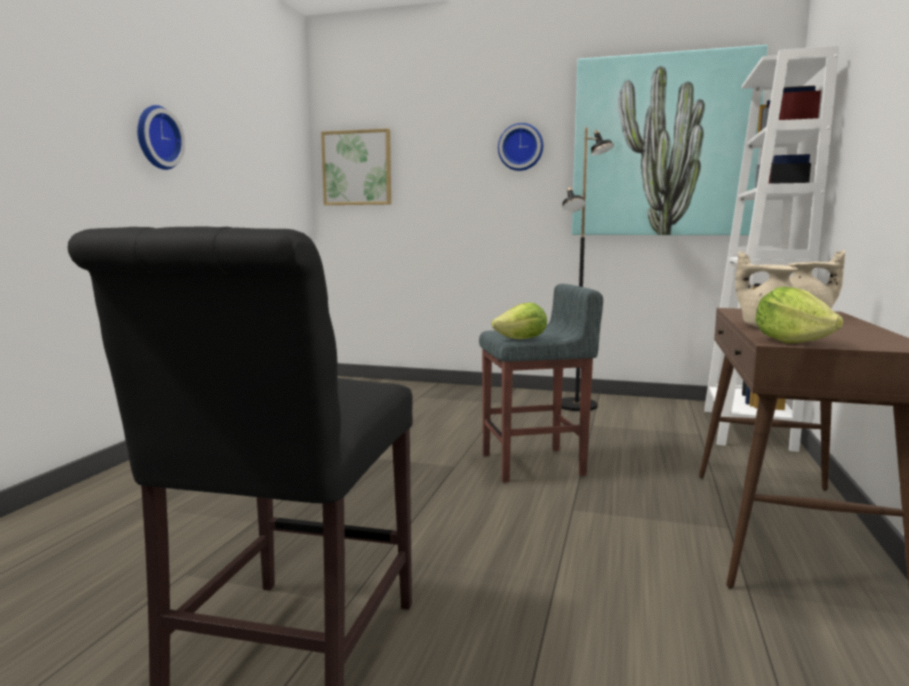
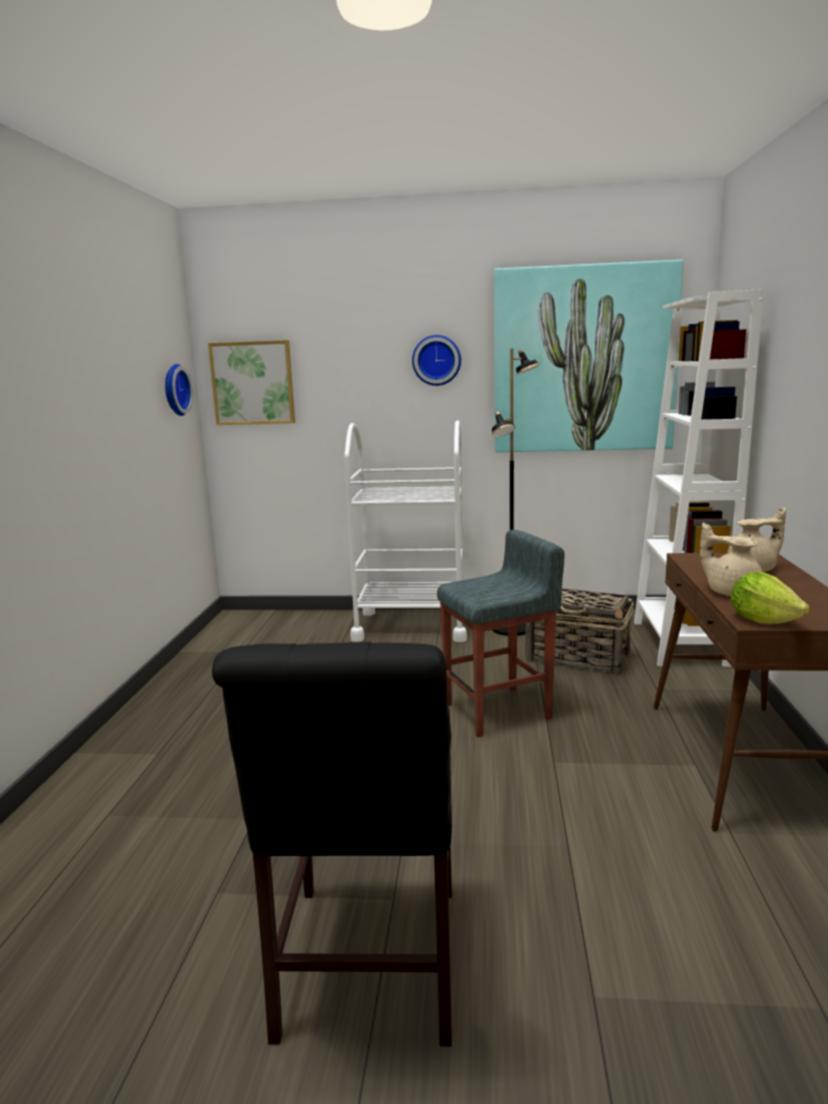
camera: 10 degrees left, 5 degrees up
wall clock [137,105,185,170] -> wall clock moved to [165,364,193,416]
lettuce [492,303,547,339] -> none
none -> white cart [344,420,467,642]
none -> basket [525,588,634,676]

